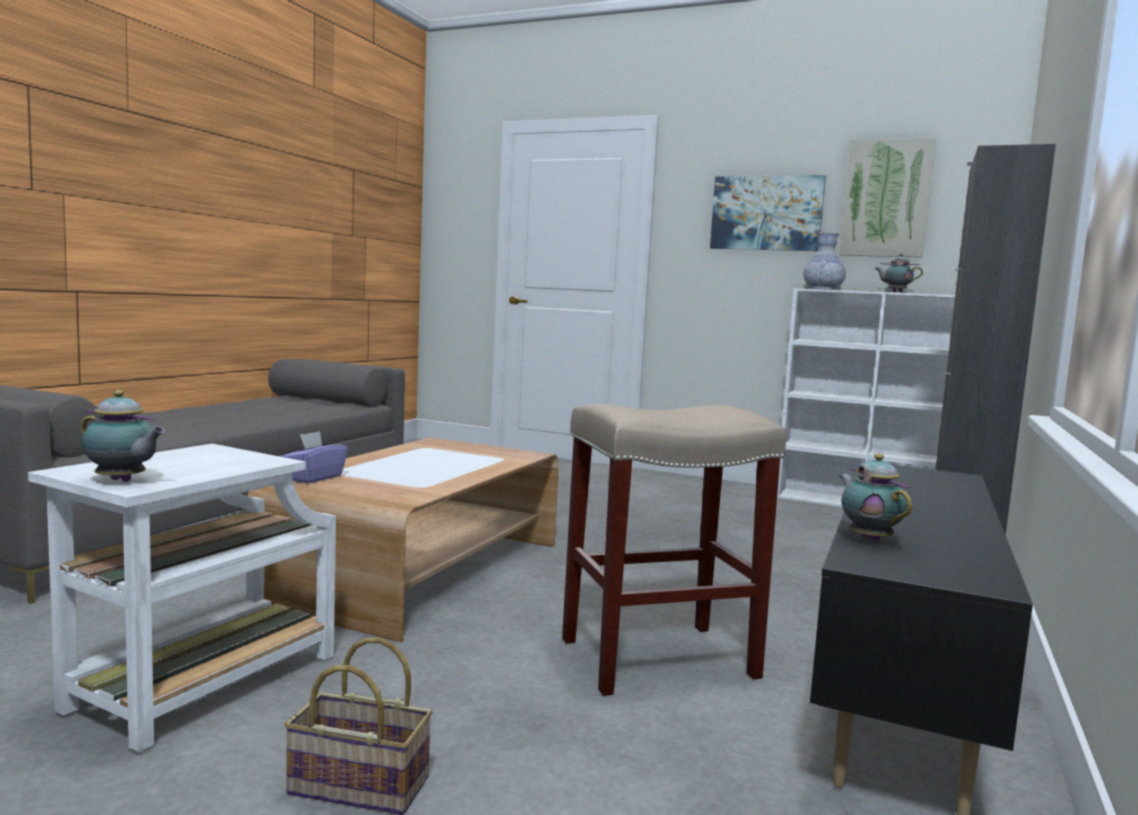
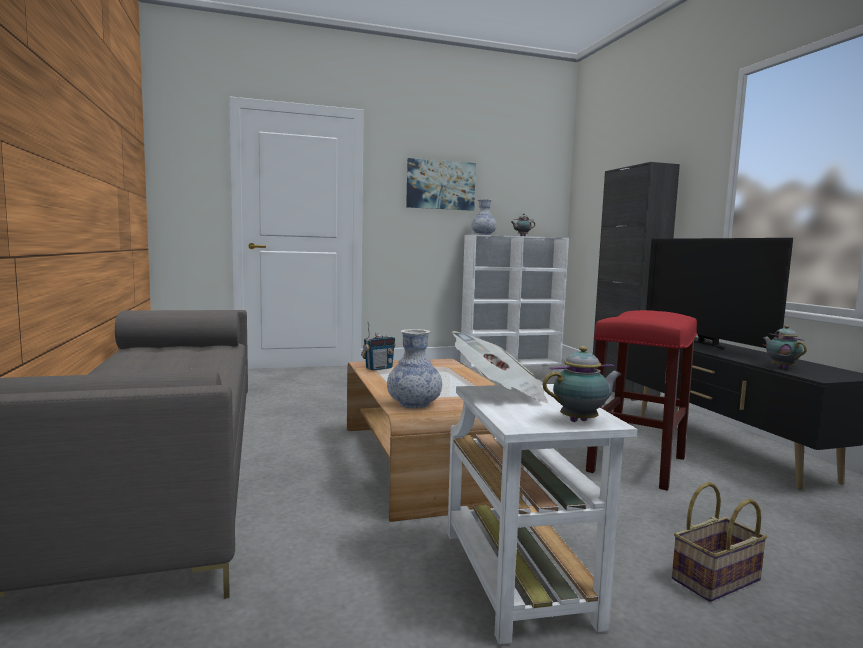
camera: 40 degrees left, 0 degrees up
purple tissue box [281,431,348,483] -> vase [387,329,442,409]
beige stool [562,404,786,696] -> red stool [586,310,697,491]
picture [839,137,935,257] -> none
teapot [839,454,912,542] -> teapot turned 45 degrees clockwise [763,325,807,369]
none -> radio [361,321,396,371]
none -> newspaper [452,331,548,403]
none -> television [646,238,793,350]

